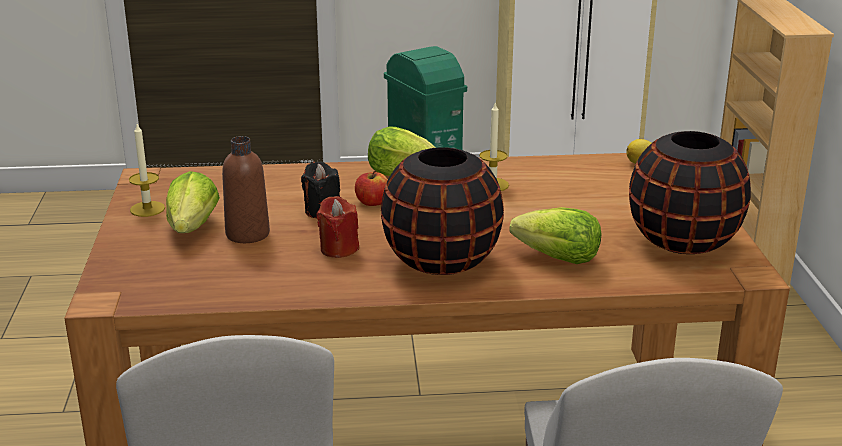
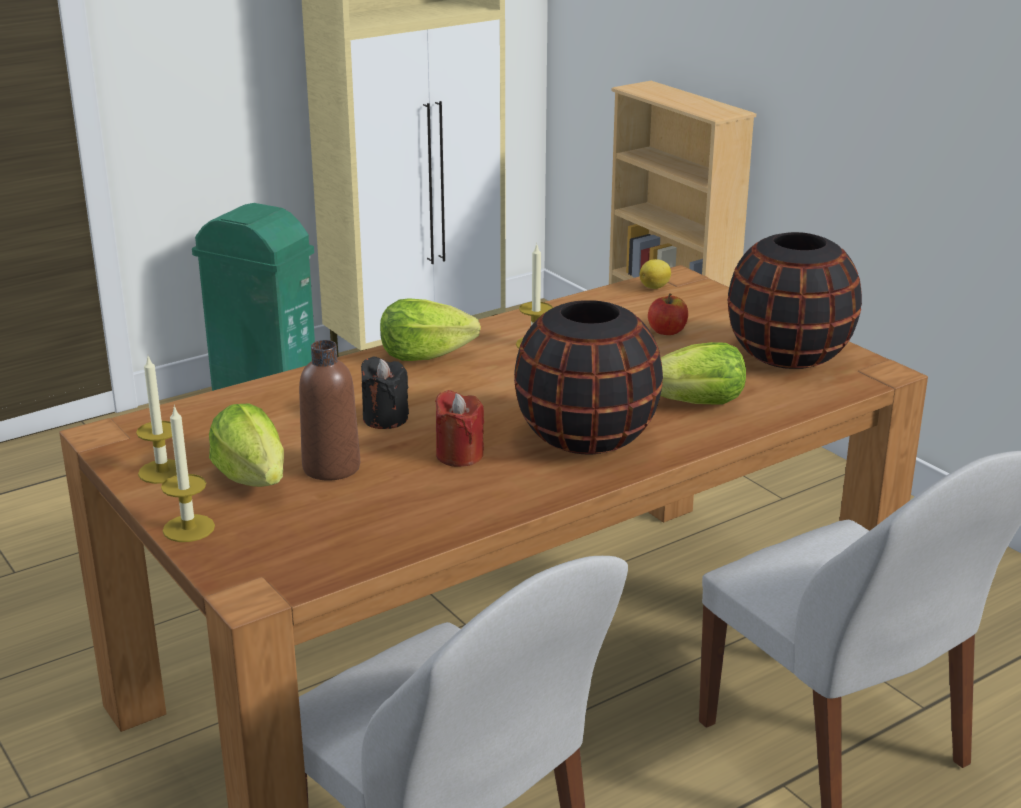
camera: 30 degrees left, 0 degrees up
apple [355,170,388,206] -> apple moved to [648,293,688,335]
none -> candle [161,405,215,542]

